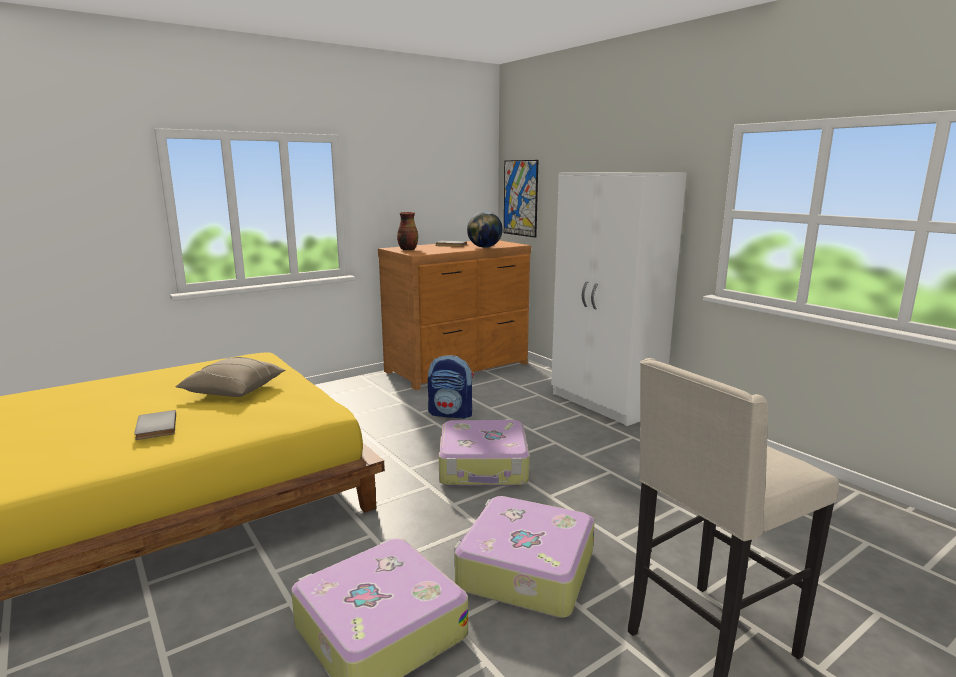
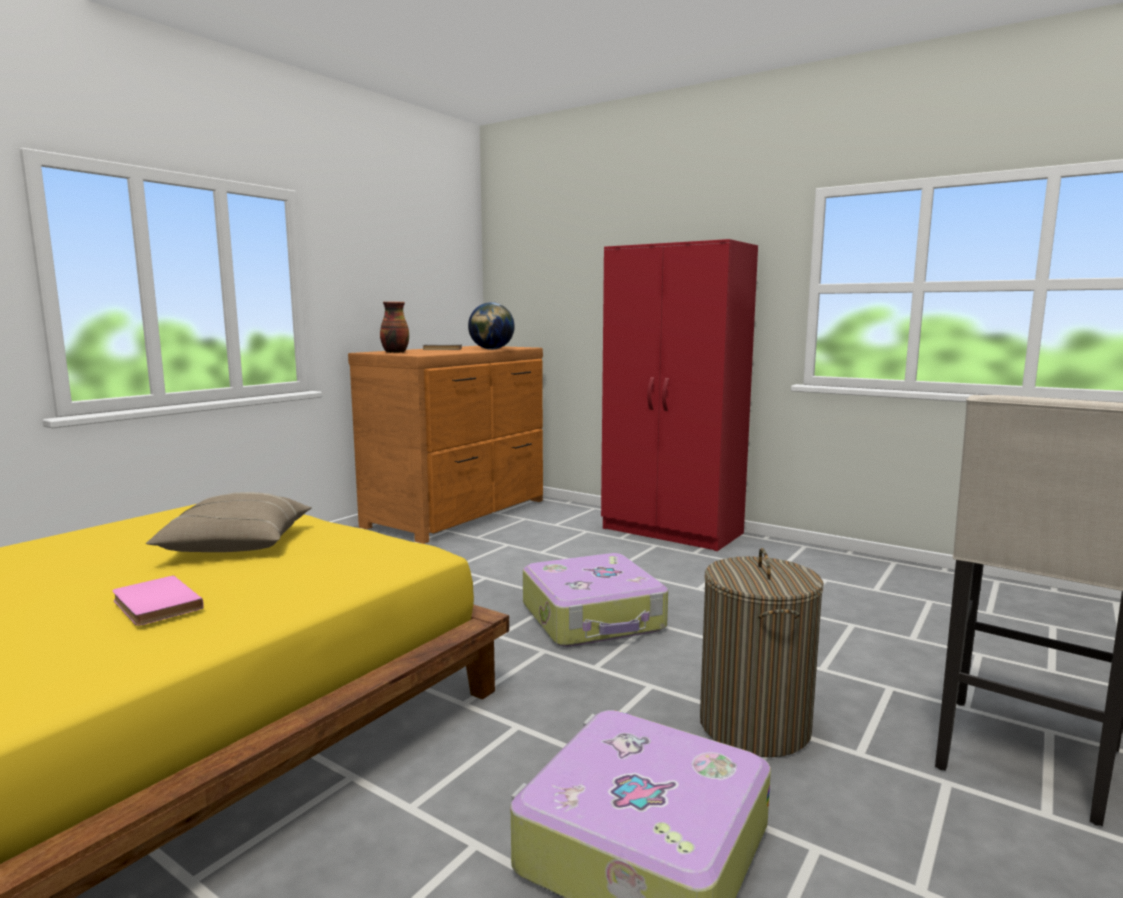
camera: 20 degrees left, 5 degrees down
grey book [134,410,176,440] -> pink book [112,575,204,626]
backpack [428,355,474,419] -> none
suitcase [454,496,595,618] -> laundry basket [700,548,824,757]
picture [504,160,538,238] -> none
white wardrobe [551,173,687,426] -> red wardrobe [601,239,758,551]

